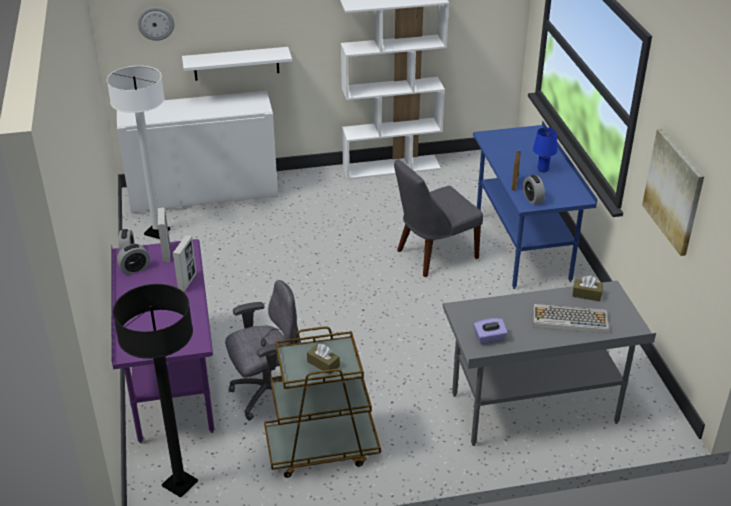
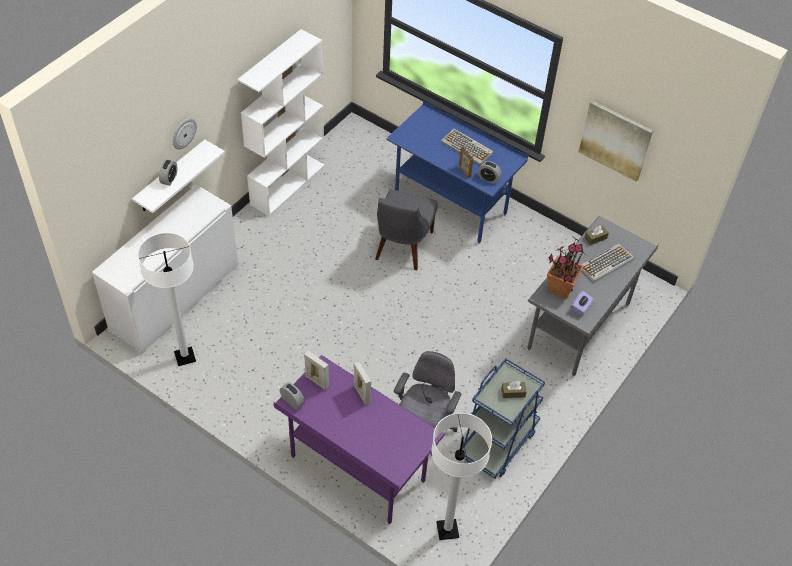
camera: 45 degrees left, 15 degrees up
black floor lamp [113,284,198,498] -> white floor lamp [431,413,492,540]
alarm clock [117,244,150,275] -> alarm clock moved to [159,160,177,186]
wall clock [138,7,175,41] -> wall clock moved to [172,118,197,150]
brown cart [264,326,381,478] -> blue cart [462,358,545,479]
blue table lamp [533,127,557,172] -> keyboard [441,128,494,165]
none -> potted plant [547,237,586,299]

